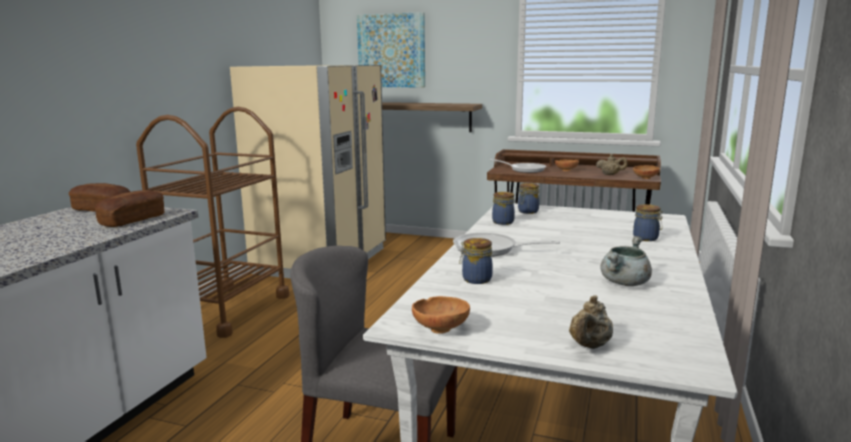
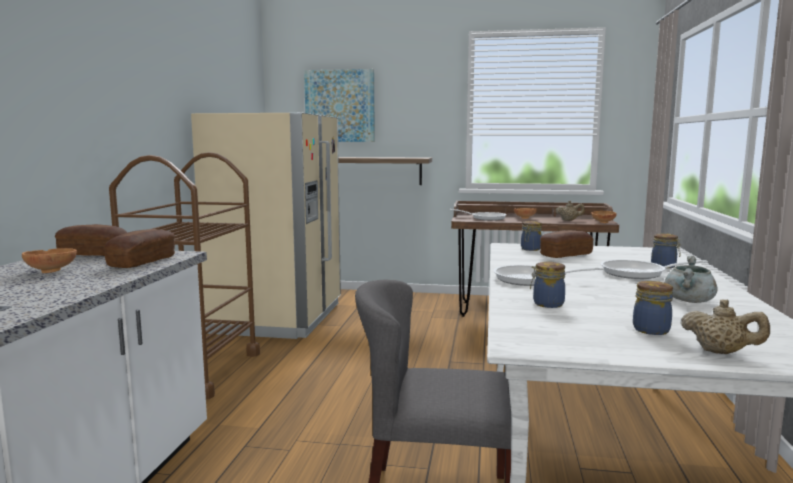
camera: 10 degrees left, 5 degrees down
brown bowl [412,296,470,334] -> brown bowl moved to [22,248,77,273]
jar [492,192,515,225] -> jar moved to [633,281,673,335]
beige teapot [569,295,613,349] -> beige teapot turned 75 degrees counterclockwise [681,299,770,354]
none -> bread [540,230,593,258]
none -> frying pan [601,260,708,279]

